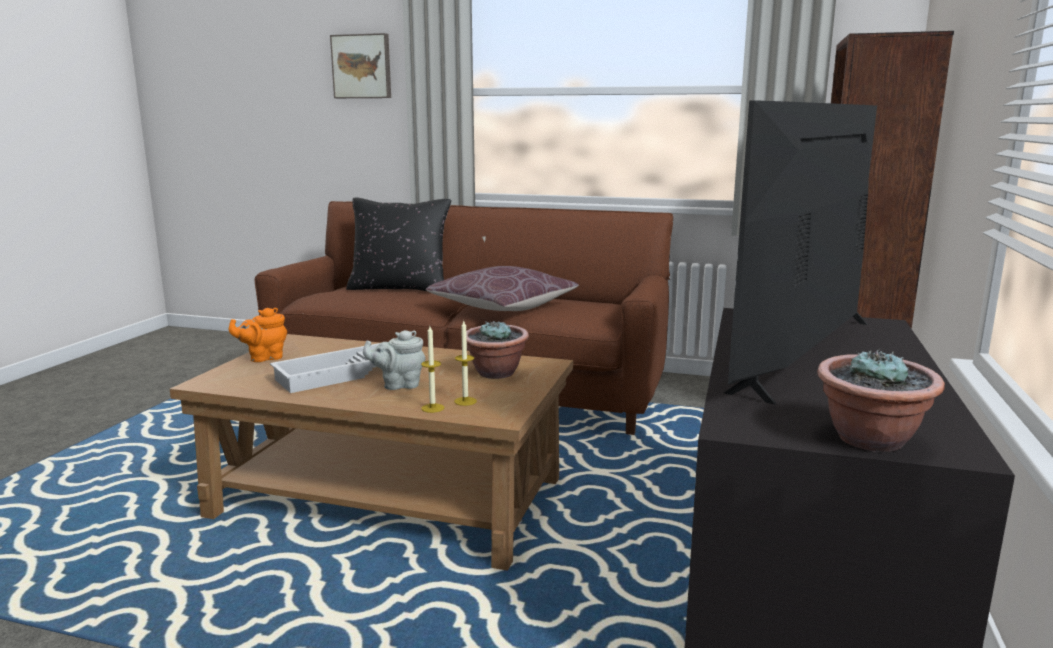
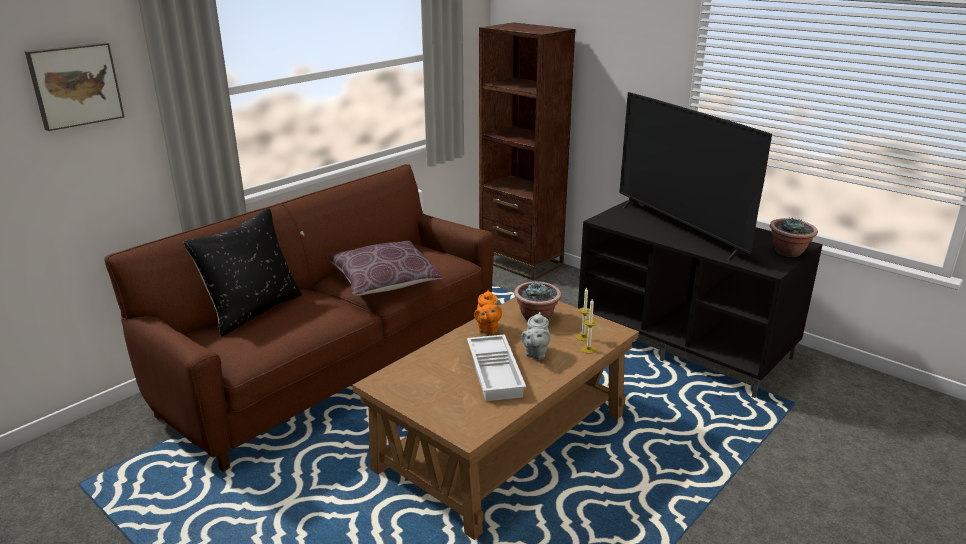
camera: 65 degrees left, 10 degrees up
orange teapot [229,308,287,362] -> orange teapot moved to [474,290,502,334]

